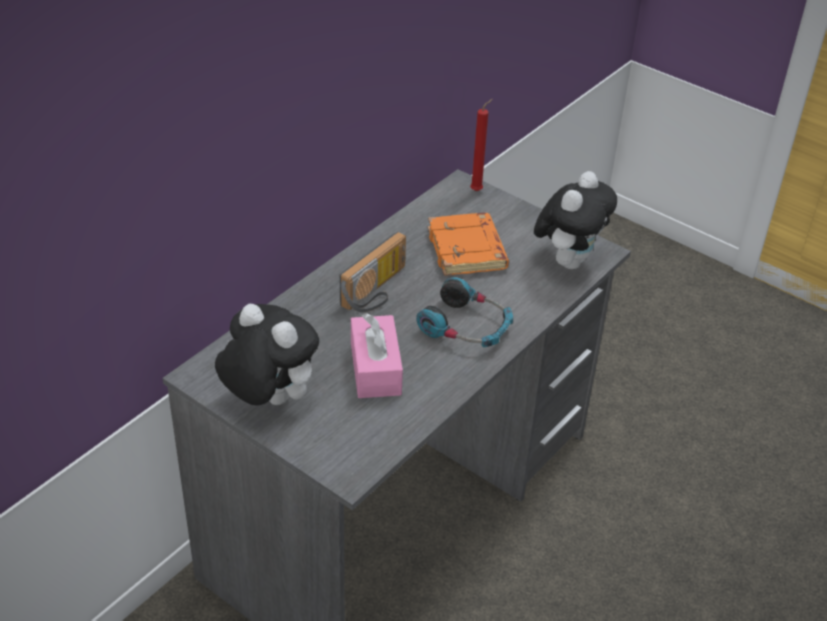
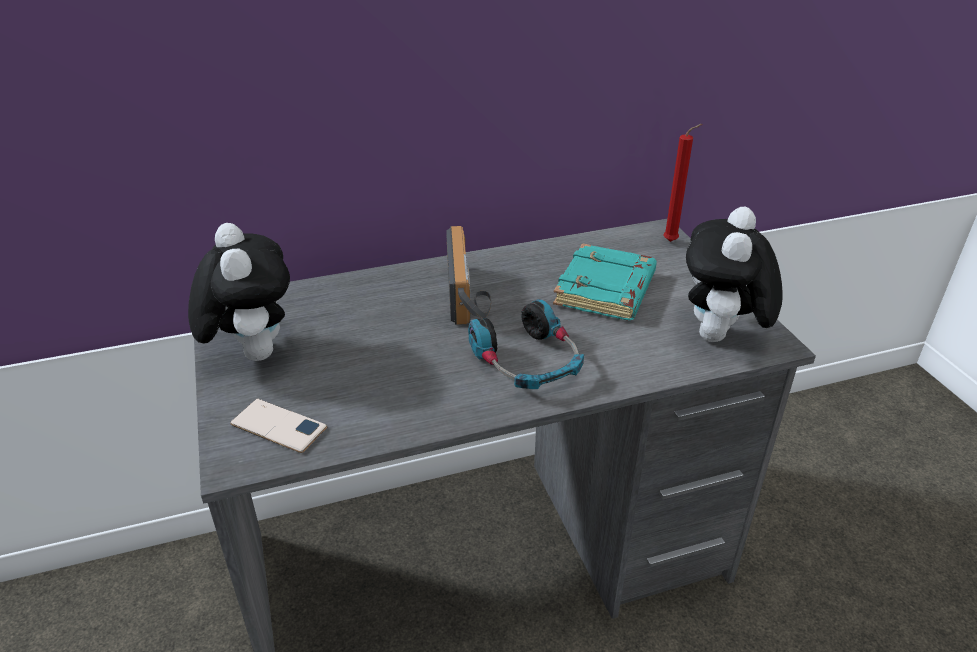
camera: 35 degrees right, 5 degrees down
radio [340,232,406,312] -> radio turned 75 degrees counterclockwise [446,226,491,325]
pink tissue box [351,313,403,398] -> none
orange book [428,213,509,276] -> turquoise book [553,243,657,320]
plush toy [534,171,617,269] -> plush toy turned 135 degrees clockwise [686,207,783,342]
none -> phone [230,399,327,453]

